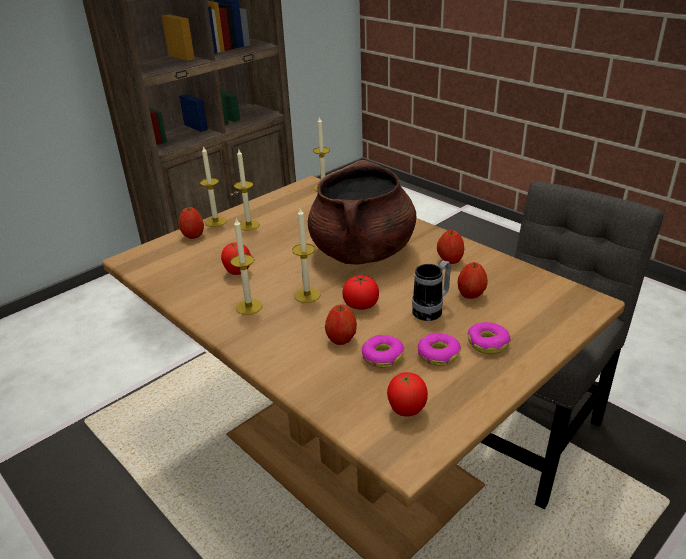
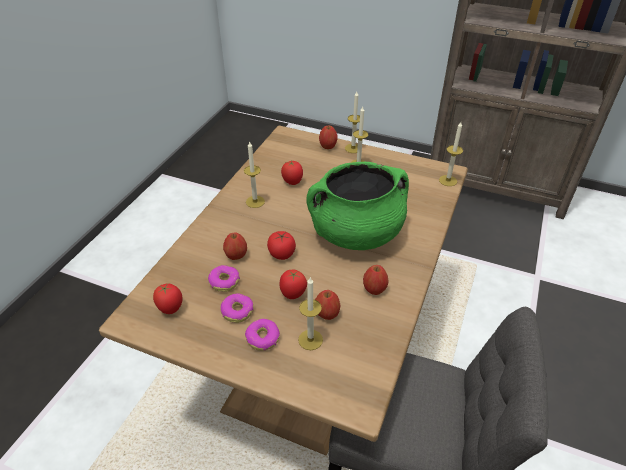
camera: 65 degrees right, 10 degrees up
candle [292,208,320,303] -> candle moved to [298,278,323,350]
brown cooking pot [308,160,416,264] -> green cooking pot [306,162,409,250]
mug [412,260,451,321] -> tomato [280,270,307,299]

